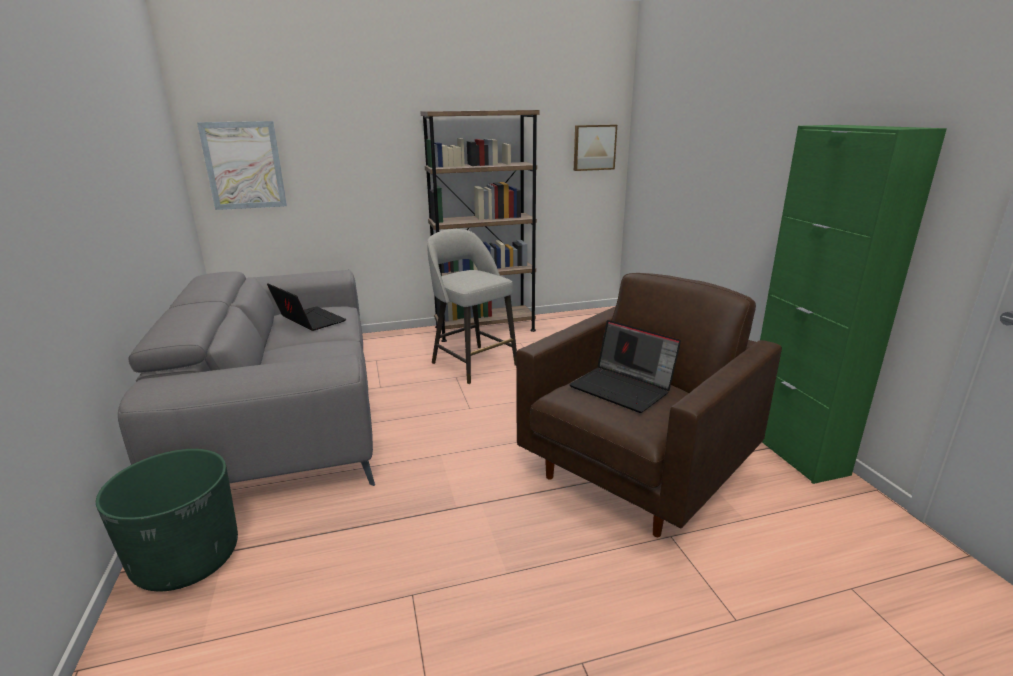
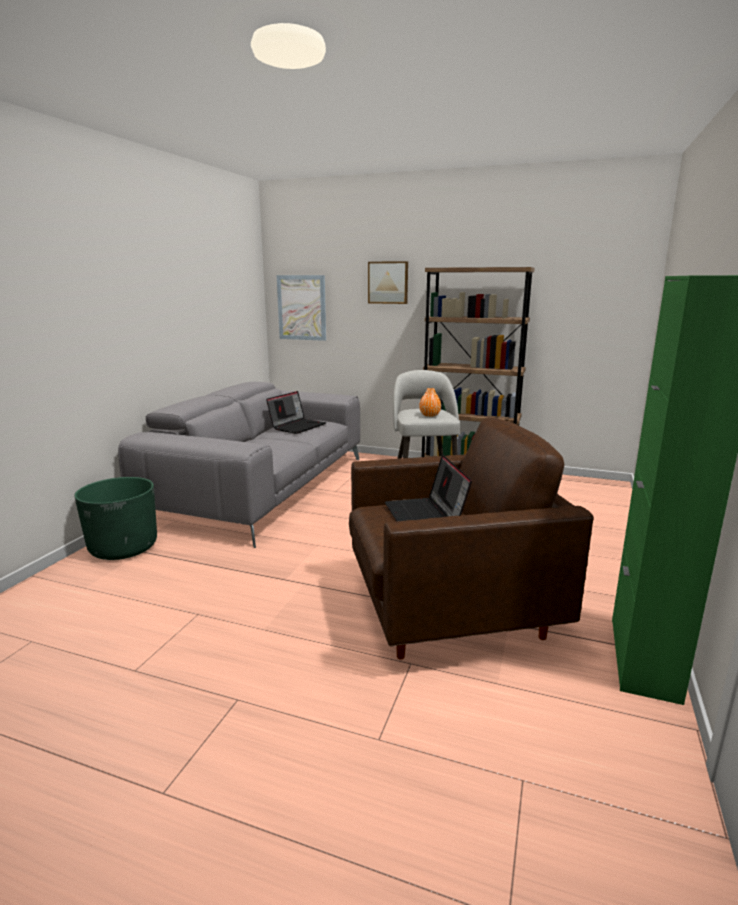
camera: 35 degrees right, 5 degrees down
laptop [267,284,346,331] -> laptop turned 45 degrees clockwise [266,391,326,434]
picture [574,125,617,171] -> picture moved to [368,261,408,304]
none -> orange vase [419,388,441,417]

